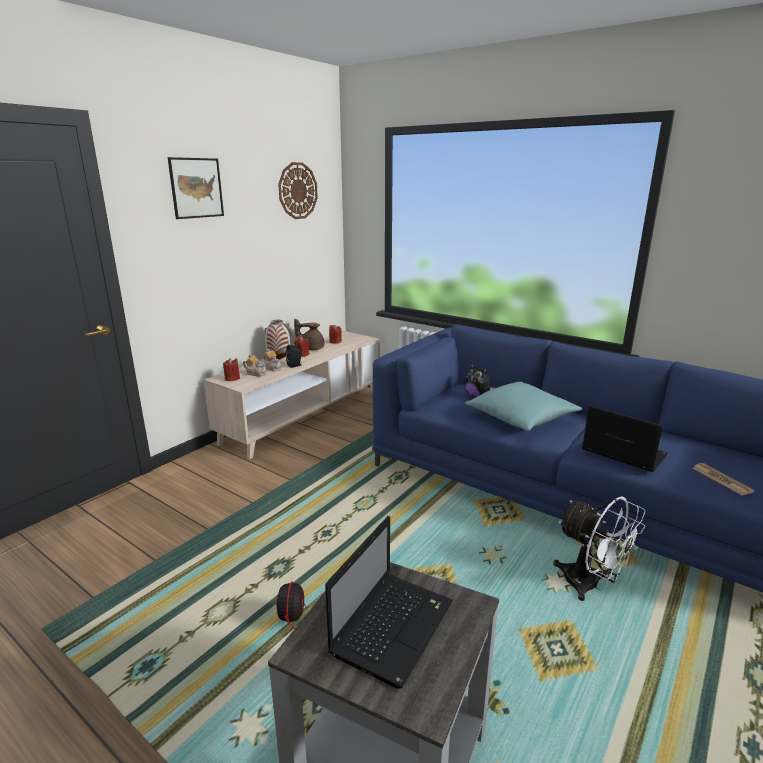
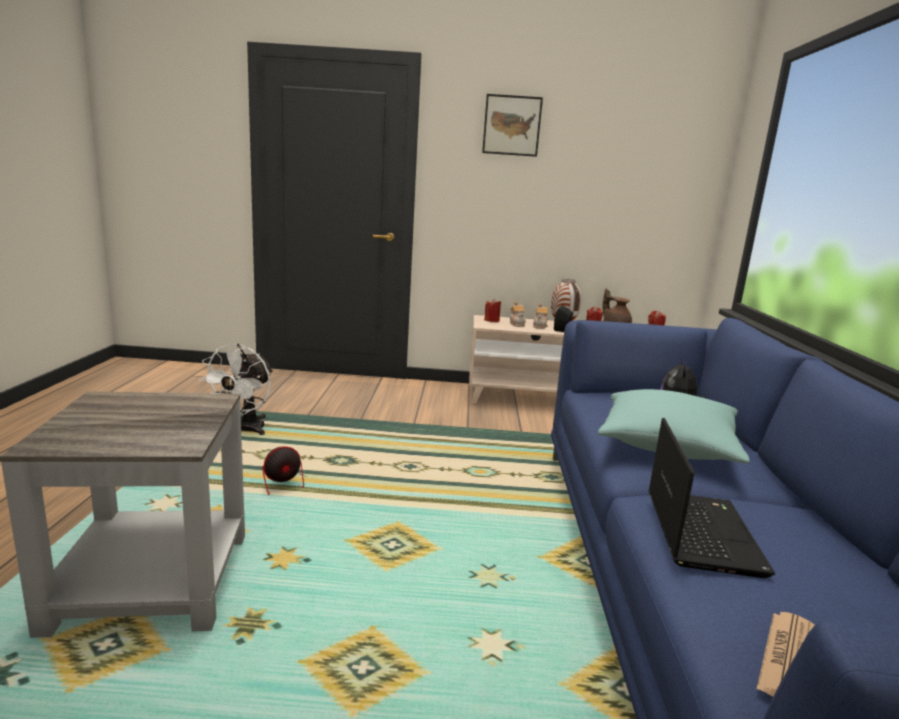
camera: 55 degrees right, 5 degrees down
wall clock [278,162,318,219] -> none
laptop [325,516,453,688] -> none
white fan [553,496,646,601] -> white fan moved to [199,344,273,435]

